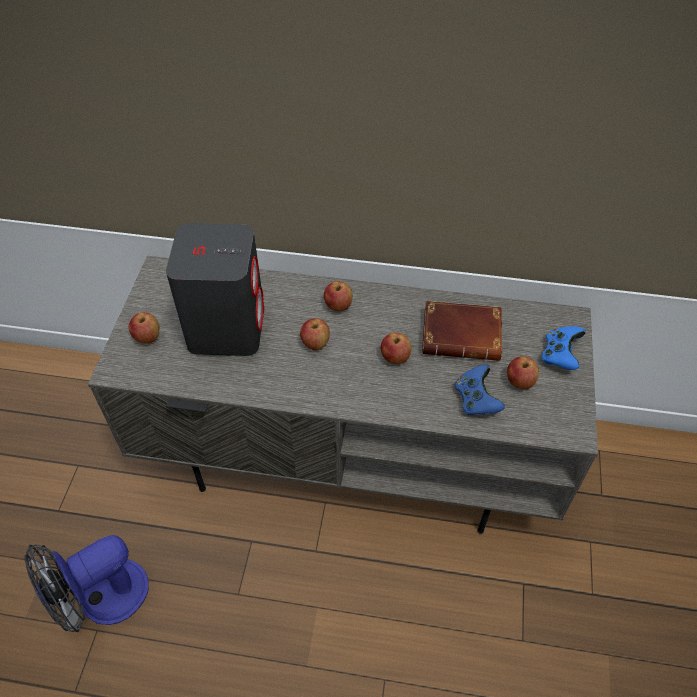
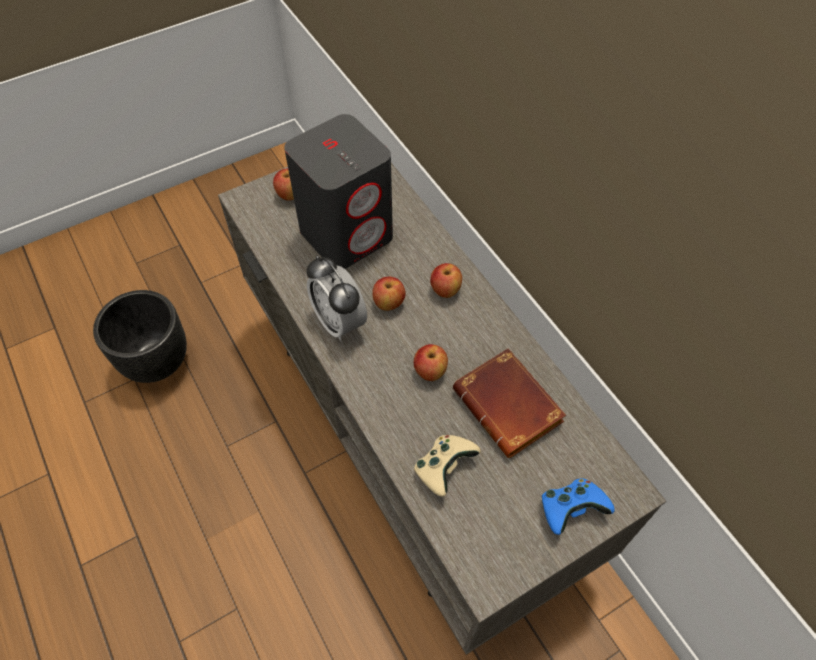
camera: 50 degrees right, 5 degrees up
fan [24,535,149,632] -> black planter [93,290,187,383]
blue game controller [455,365,505,415] -> beige game controller [414,435,481,497]
apple [507,356,539,389] -> none
none -> alarm clock [306,256,367,341]

